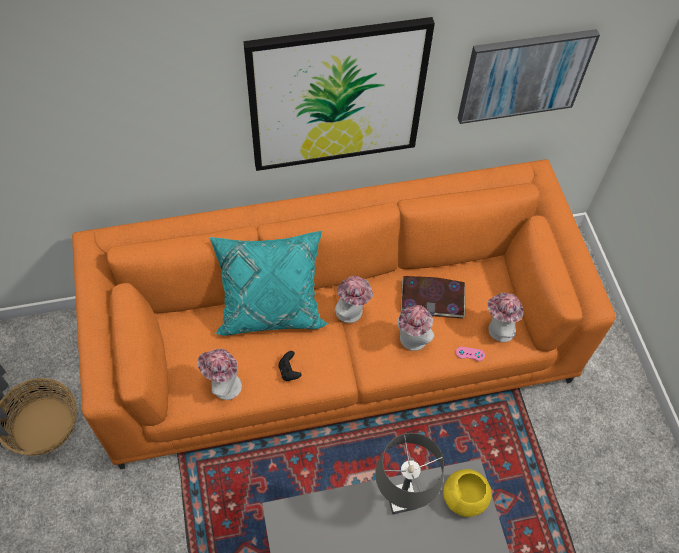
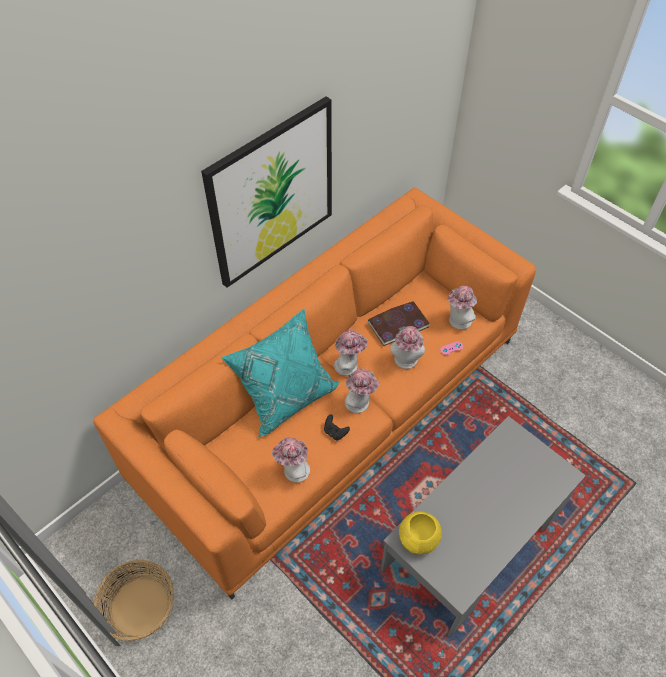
camera: 30 degrees left, 5 degrees down
grey table lamp [375,433,444,514] -> none
yellow bowl [443,469,492,517] -> yellow bowl moved to [399,511,442,554]
picture [458,29,600,124] -> none
none -> hat [345,368,379,413]

